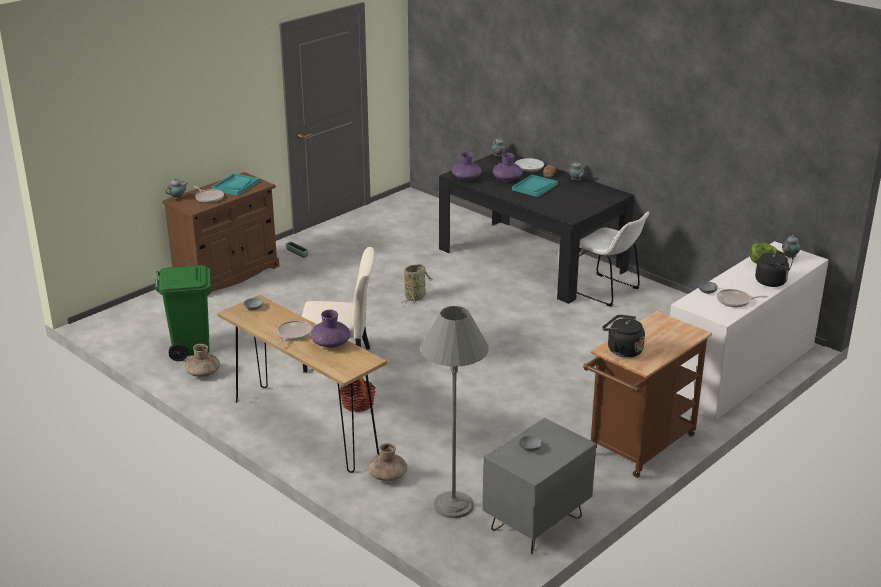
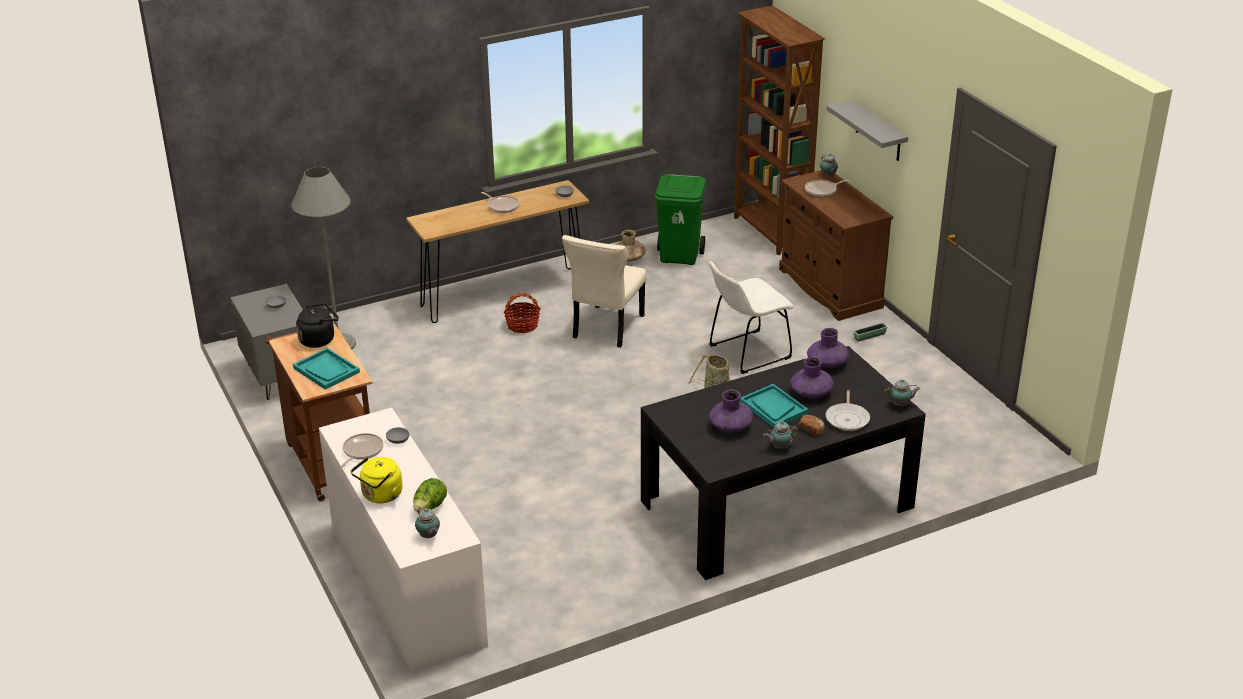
camera: 110 degrees right, 5 degrees up
turquoise tray [212,173,259,196] -> turquoise tray moved to [293,348,360,390]
purple vase [311,310,350,348] -> purple vase moved to [709,389,753,432]
brown vase [368,443,407,481] -> none
white chair [577,212,649,307] -> white chair moved to [709,261,794,374]
black kettle [755,250,794,287] -> yellow kettle [351,457,402,503]
none -> brown bookcase [734,5,825,255]
none -> grey shelf [827,100,908,161]

